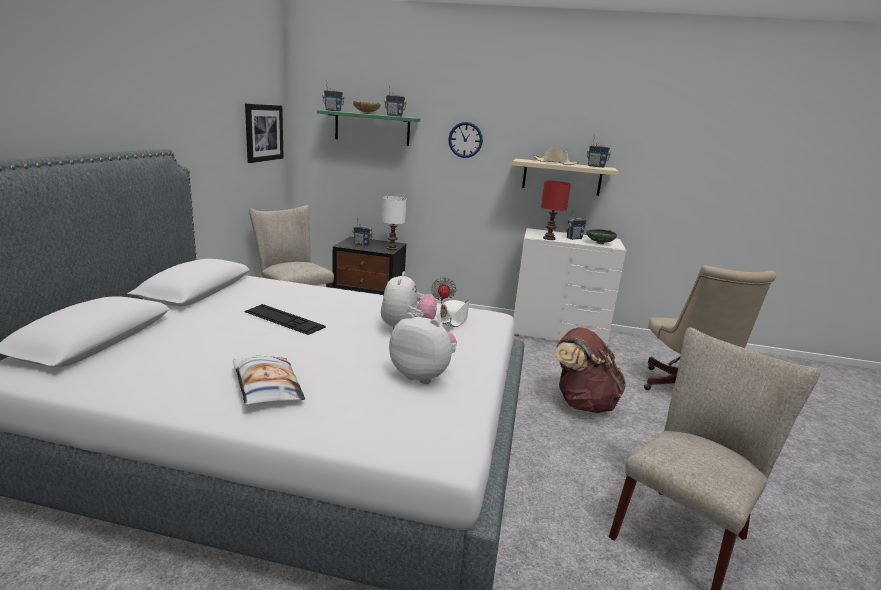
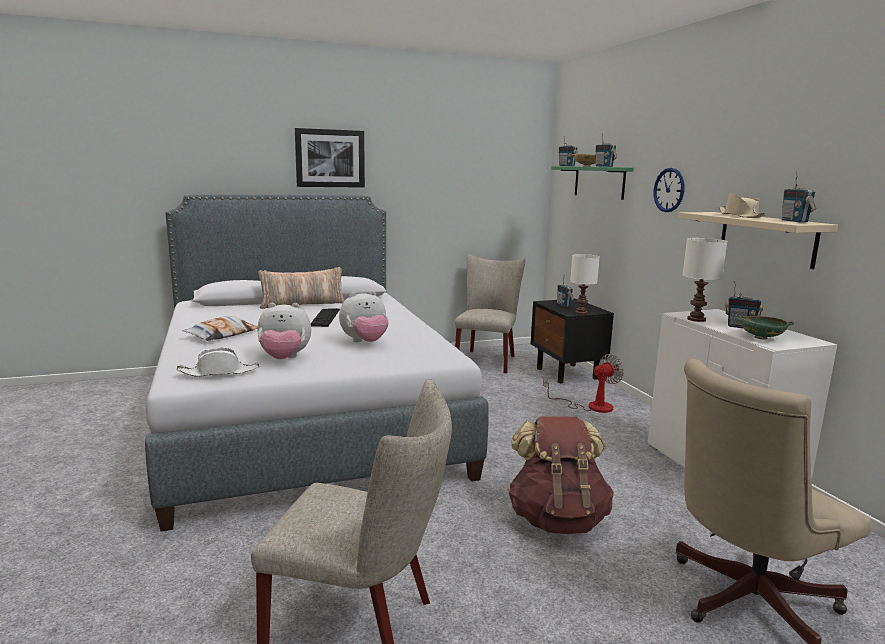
camera: 60 degrees right, 5 degrees down
picture [245,103,284,163] -> picture moved to [295,128,365,188]
plush toy [389,312,457,384] -> plush toy turned 90 degrees clockwise [257,303,311,359]
white hat [440,298,470,327] -> white hat moved to [177,348,259,377]
red table lamp [541,180,571,240] -> white table lamp [682,238,727,322]
none -> pillow [258,267,345,309]

